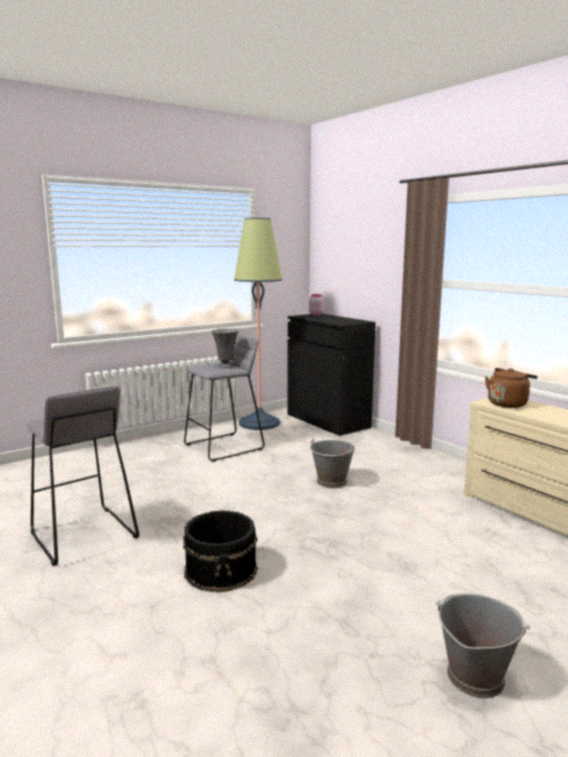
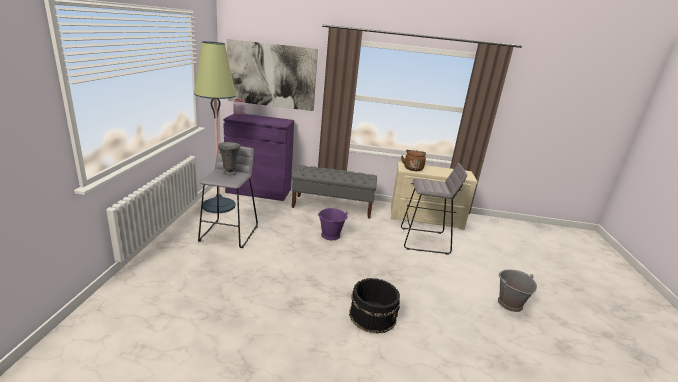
camera: 50 degrees left, 10 degrees up
grey stool [26,386,139,566] -> grey stool moved to [401,163,467,255]
black cabinet [288,314,376,436] -> purple cabinet [223,114,294,201]
grey bucket [310,439,355,488] -> purple bucket [318,208,347,240]
none -> picture [227,39,318,111]
none -> grey bench [292,165,377,219]

